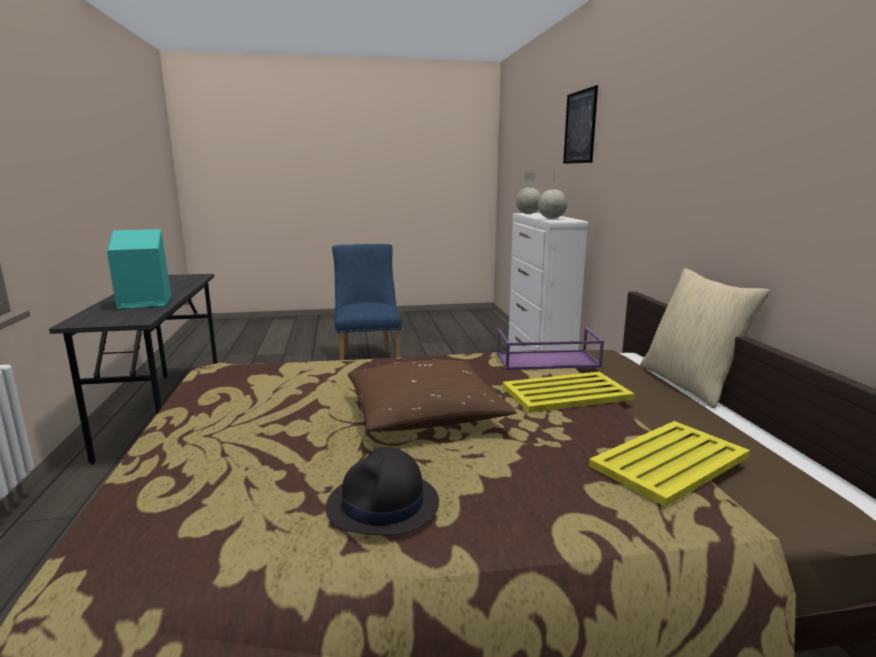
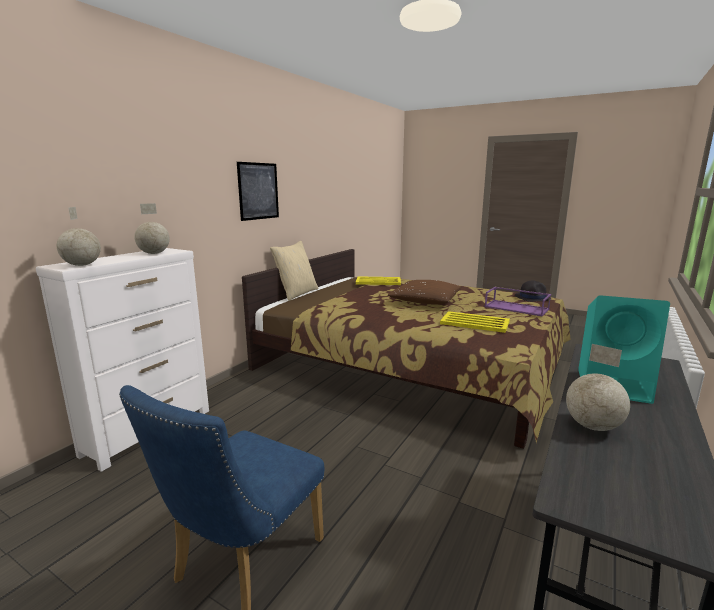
camera: 140 degrees left, 0 degrees up
black hat [326,447,439,536] -> black hat moved to [515,280,551,302]
purple tray [497,327,604,370] -> purple tray moved to [484,287,551,317]
yellow tray [502,372,635,413] -> yellow tray moved to [440,311,510,333]
picture [563,85,598,164] -> picture moved to [237,162,279,221]
none -> globe [566,344,630,431]

